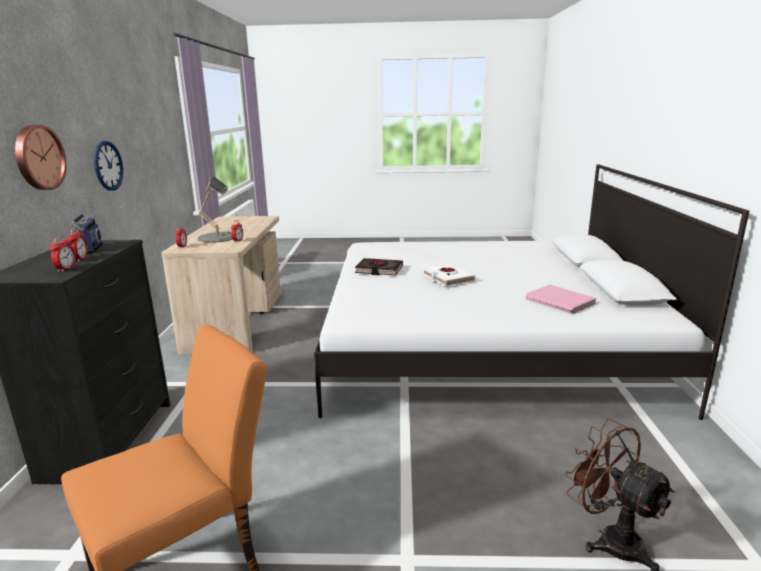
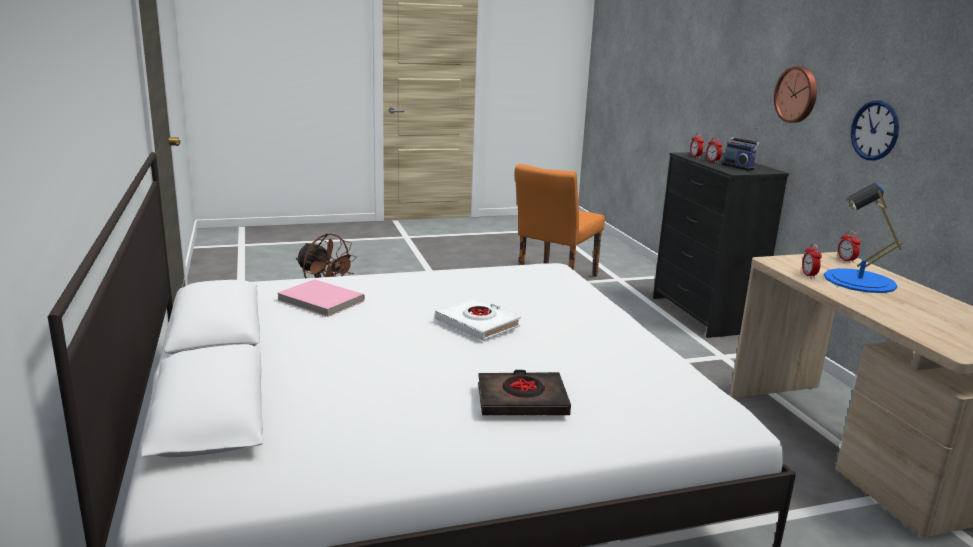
camera: 160 degrees right, 0 degrees up
grey table lamp [197,177,233,243] -> blue table lamp [824,183,902,293]
black book [355,258,403,275] -> black book moved to [478,370,571,415]

